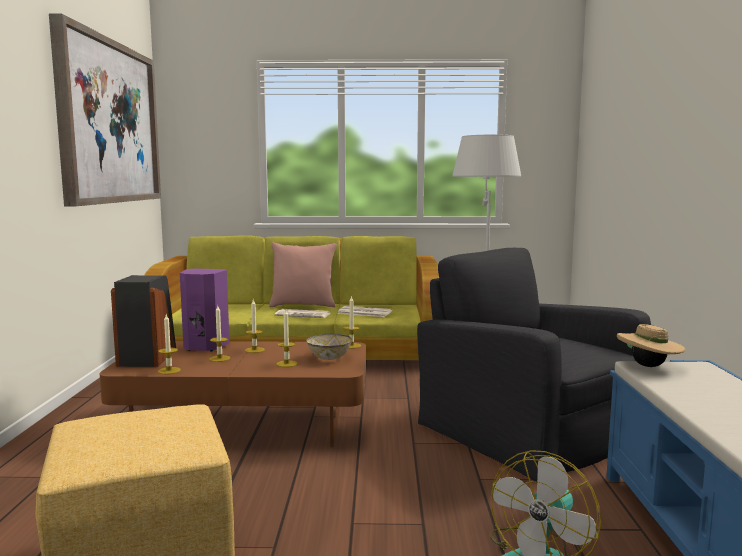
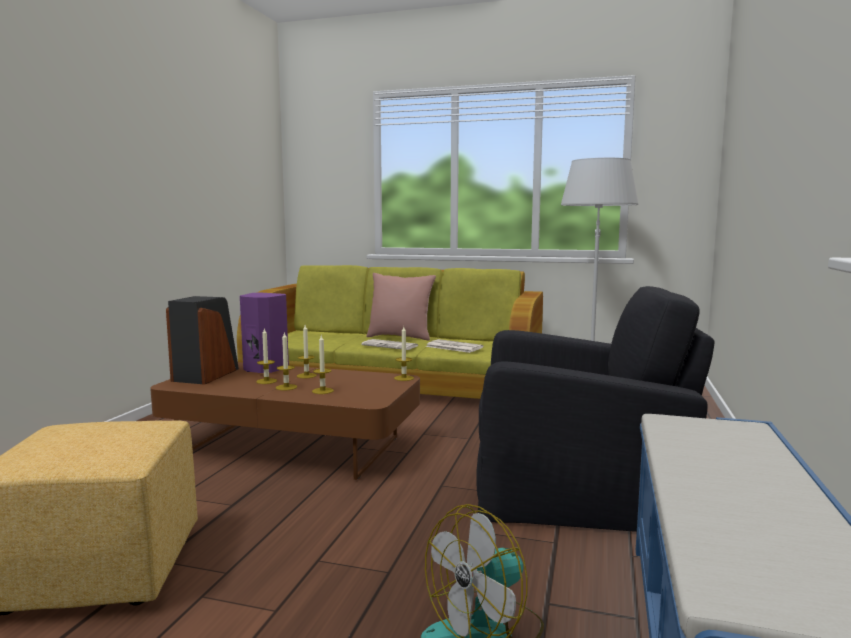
camera: 15 degrees right, 0 degrees up
picture [49,13,161,206] -> none
candle [158,314,181,374] -> candle moved to [276,332,297,390]
bowl [306,334,352,360] -> none
black armchair [417,248,651,483] -> black armchair turned 120 degrees clockwise [477,286,715,532]
beige hat [617,324,686,367] -> none

